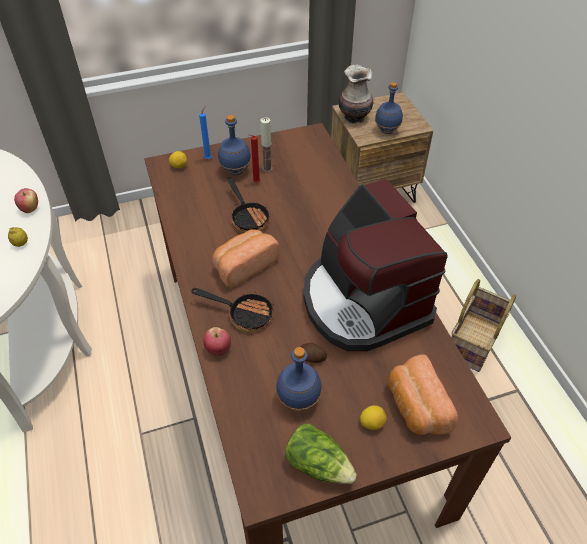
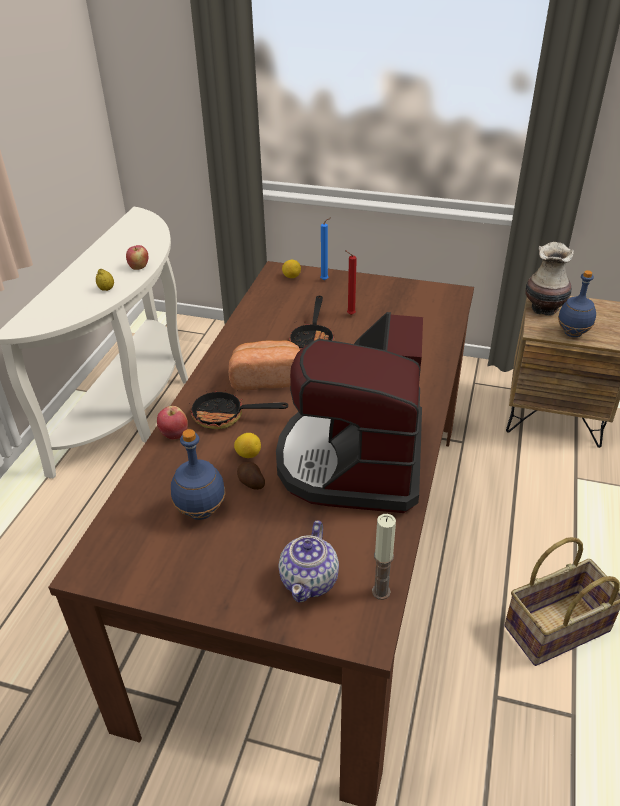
camera: 35 degrees right, 10 degrees down
frying pan [191,288,274,333] -> frying pan turned 135 degrees clockwise [189,390,288,429]
blue bottle [218,115,251,175] -> none
candle [260,117,272,172] -> candle moved to [372,514,396,600]
lettuce [285,424,357,484] -> none
lemon [360,405,387,430] -> lemon moved to [234,433,261,458]
bread [388,354,458,435] -> teapot [279,520,339,603]

